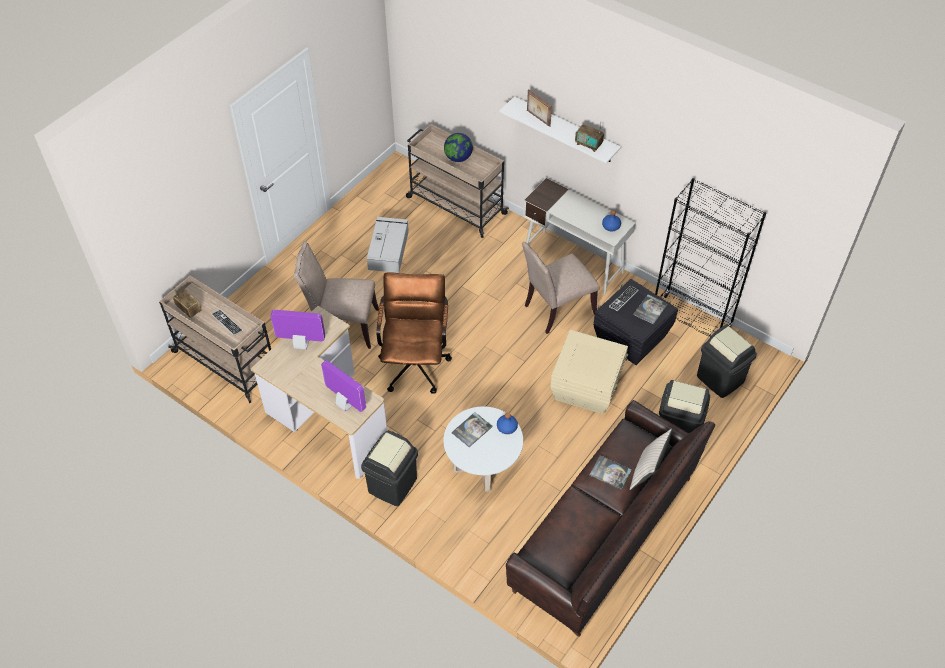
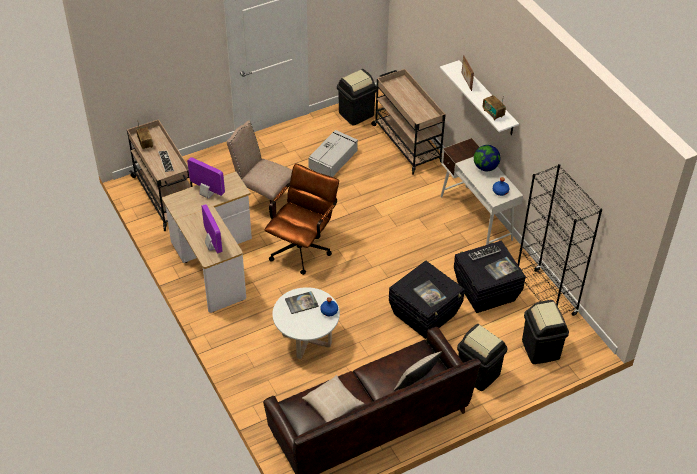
camera: 25 degrees right, 5 degrees down
black trash can [361,430,418,506] -> black trash can moved to [337,69,377,126]
globe [444,133,473,162] -> globe moved to [474,145,500,171]
beige chair [522,242,600,334] -> none
beige storage box [550,330,628,414] -> black storage box [389,261,465,339]
book [590,455,632,490] -> book moved to [413,280,447,308]
none -> beige pillow [302,375,364,422]

